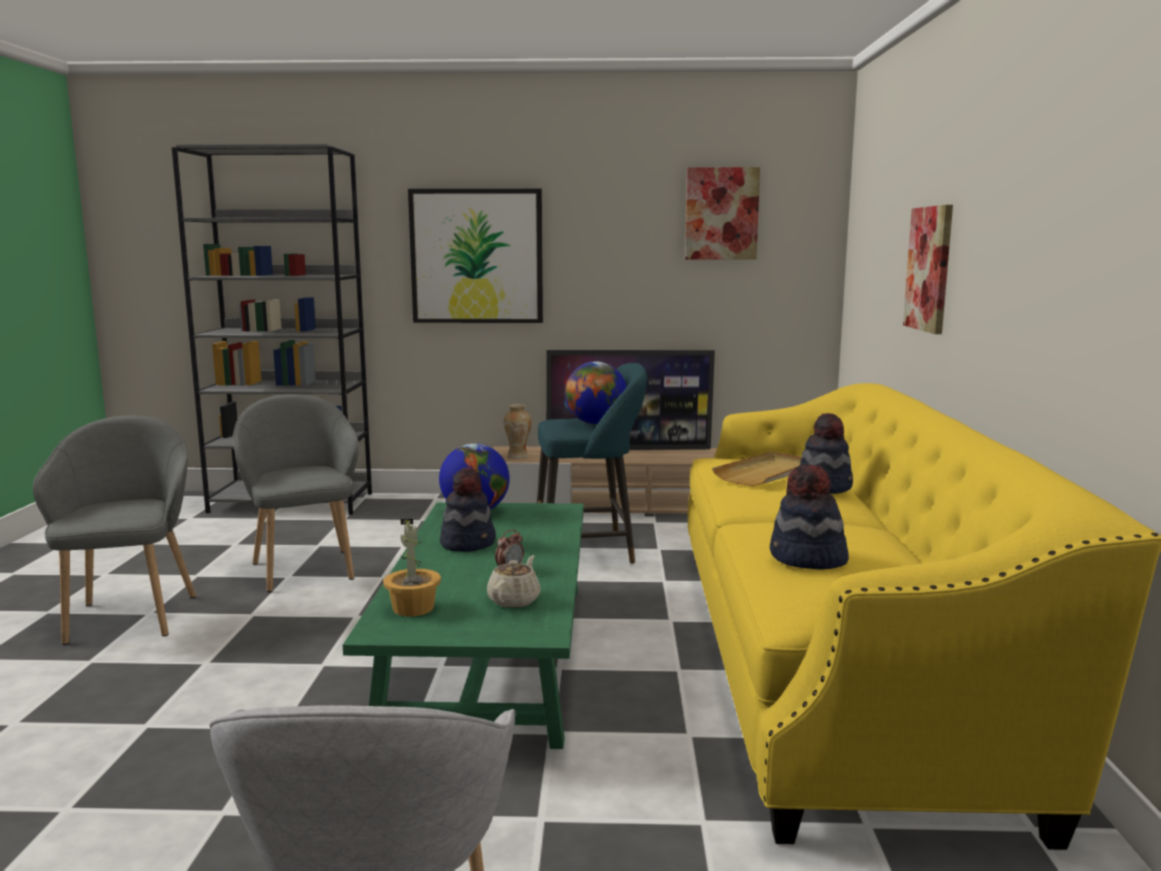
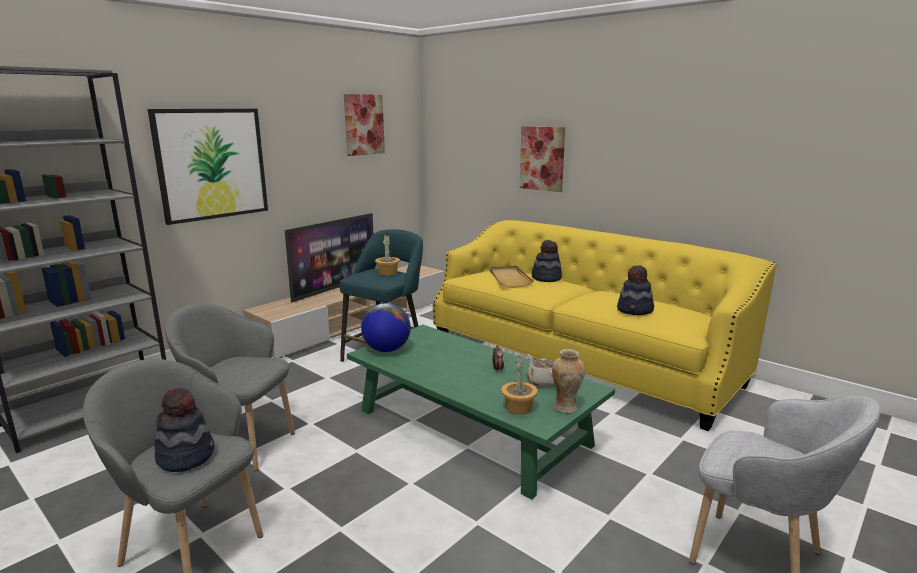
camera: 50 degrees left, 5 degrees up
hat [440,467,496,552] -> hat moved to [154,388,214,472]
vase [504,404,532,459] -> vase moved to [552,349,585,413]
globe [565,362,627,424] -> potted plant [375,233,400,276]

